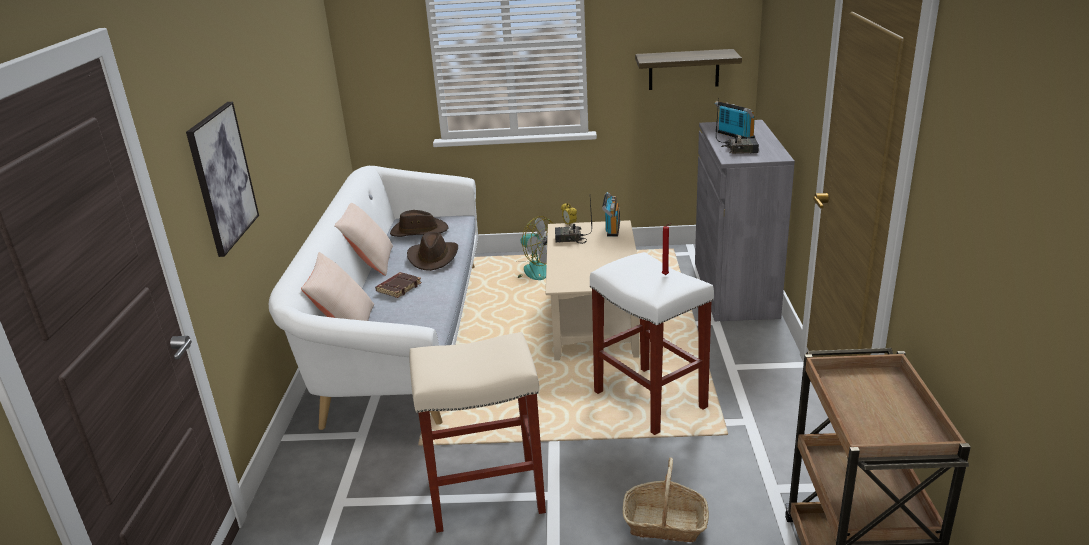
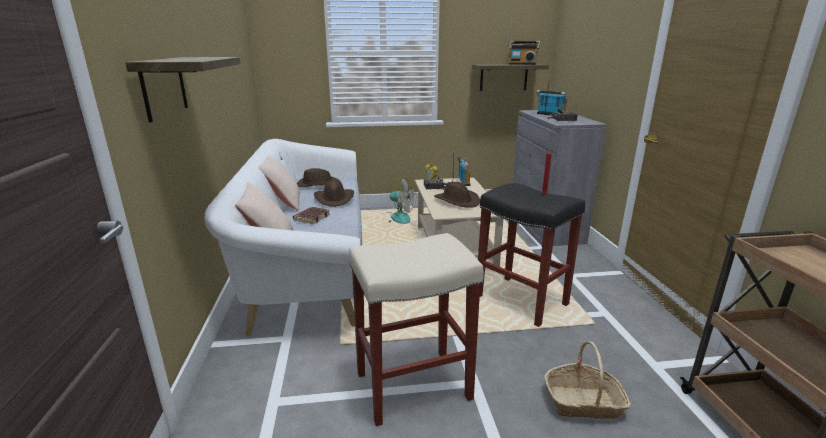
camera: 10 degrees left, 5 degrees down
picture [186,102,259,257] -> shelf [125,57,240,122]
white stool [590,252,714,435] -> black stool [478,183,585,327]
none -> brown hat [434,182,480,208]
none -> radio [509,41,540,65]

